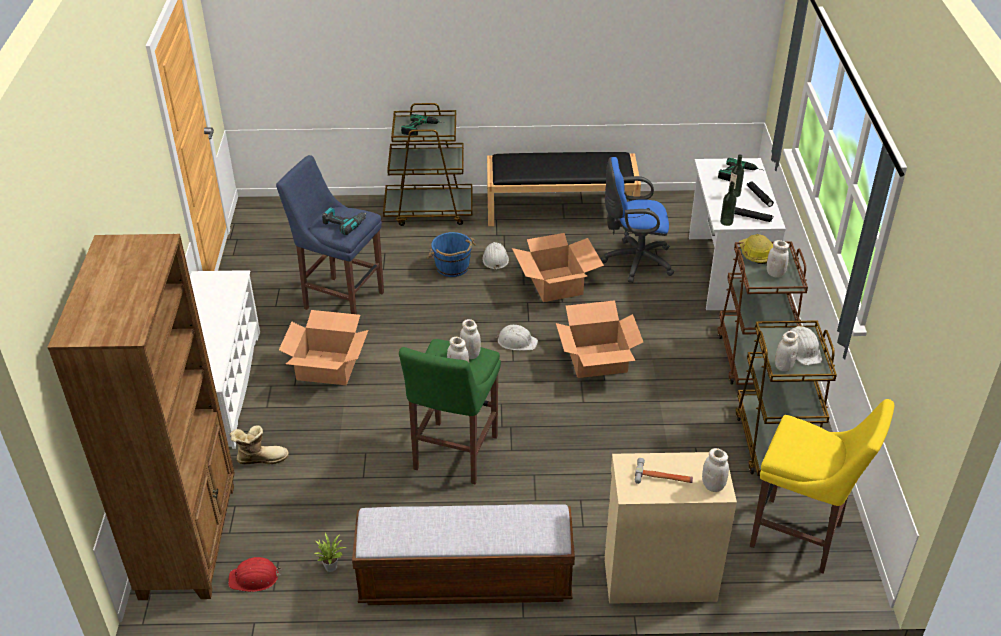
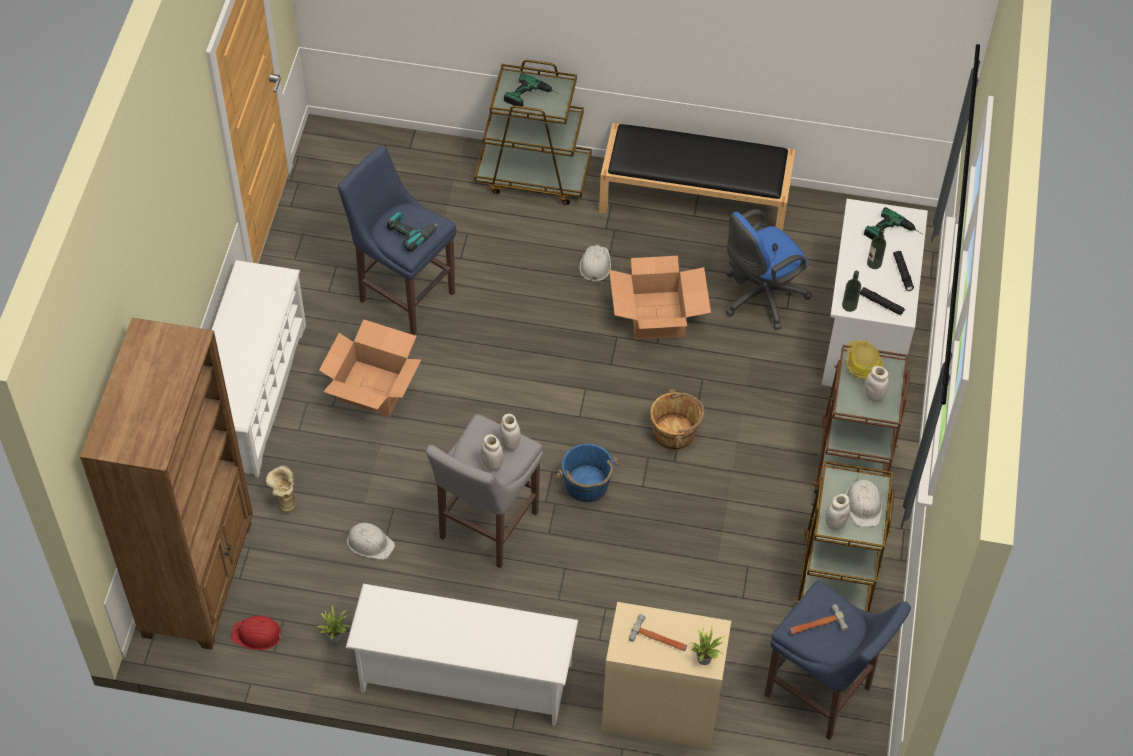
camera: 10 degrees right, 15 degrees up
boot [230,425,289,464] -> boot turned 105 degrees counterclockwise [266,465,296,512]
bench [352,504,575,605] -> white shoe rack [346,584,578,726]
green stool [399,339,501,484] -> grey stool [426,414,543,568]
blue bucket [427,232,476,277] -> blue bucket moved to [554,443,620,502]
white hard hat [495,325,538,351] -> white hard hat moved to [345,523,395,560]
cardboard box [556,300,643,378] -> brown bucket [650,389,704,450]
blue office chair [601,157,674,283] -> blue office chair turned 45 degrees counterclockwise [726,209,811,330]
white jar [702,448,729,492] -> potted plant [690,627,725,665]
yellow stool [750,399,894,574] -> blue stool [765,580,911,740]
none -> hammer [789,604,849,635]

